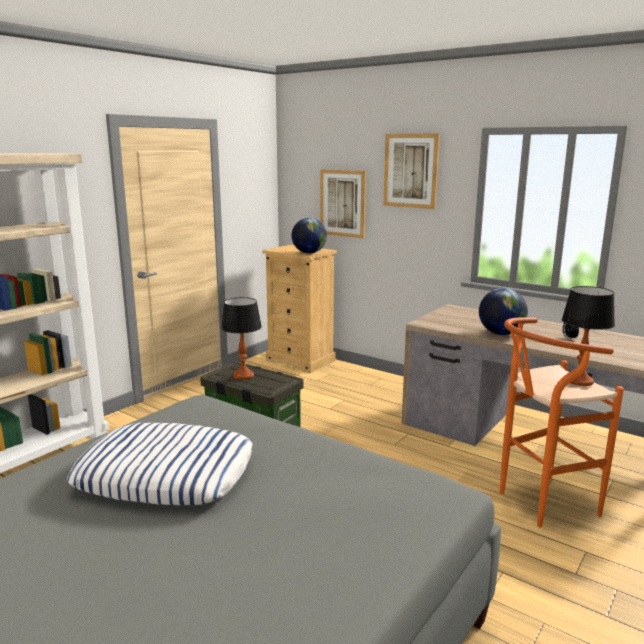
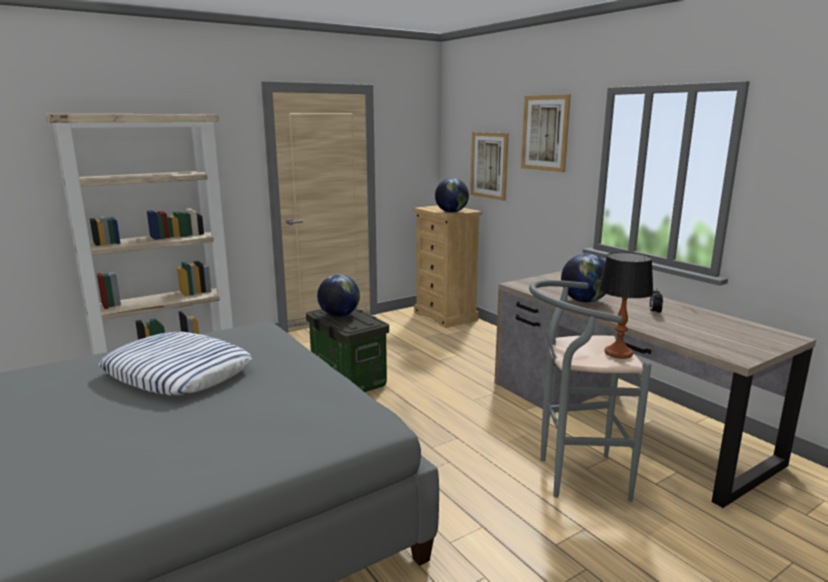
camera: 20 degrees right, 0 degrees up
table lamp [221,297,262,380] -> globe [317,275,360,317]
orange stool [500,317,624,528] -> grey stool [529,280,651,502]

